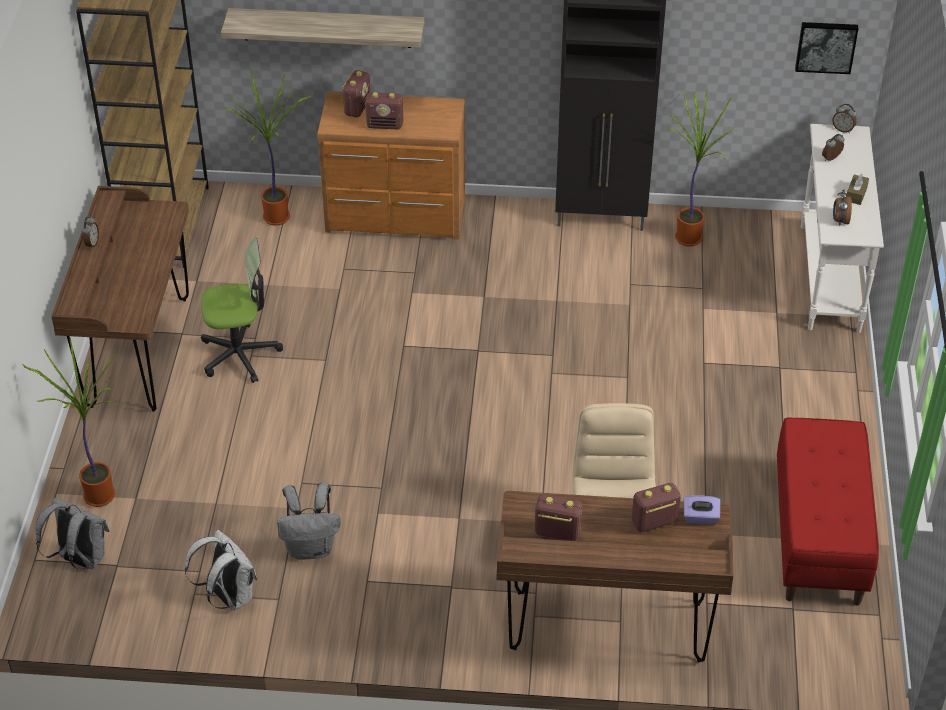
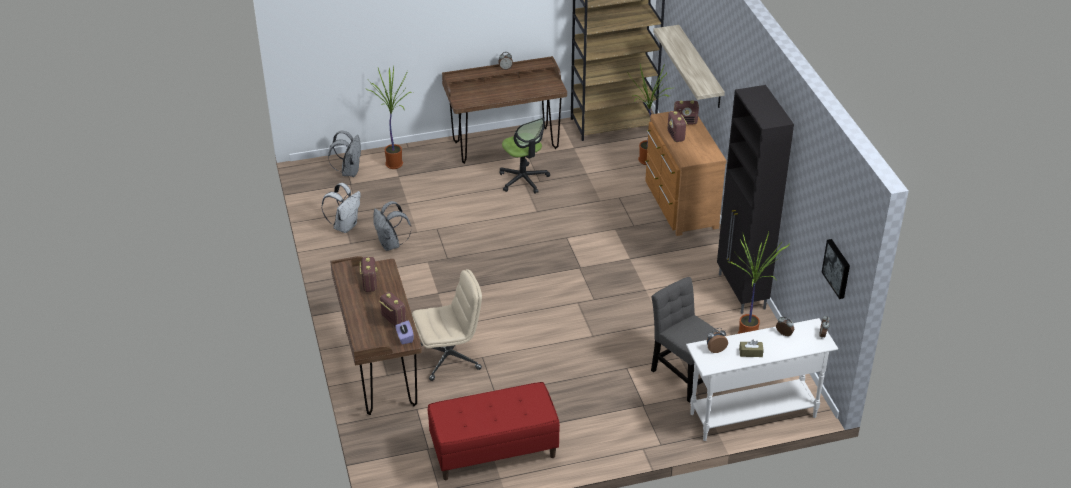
camera: 70 degrees right, 5 degrees down
none -> grey chair [651,277,718,403]

